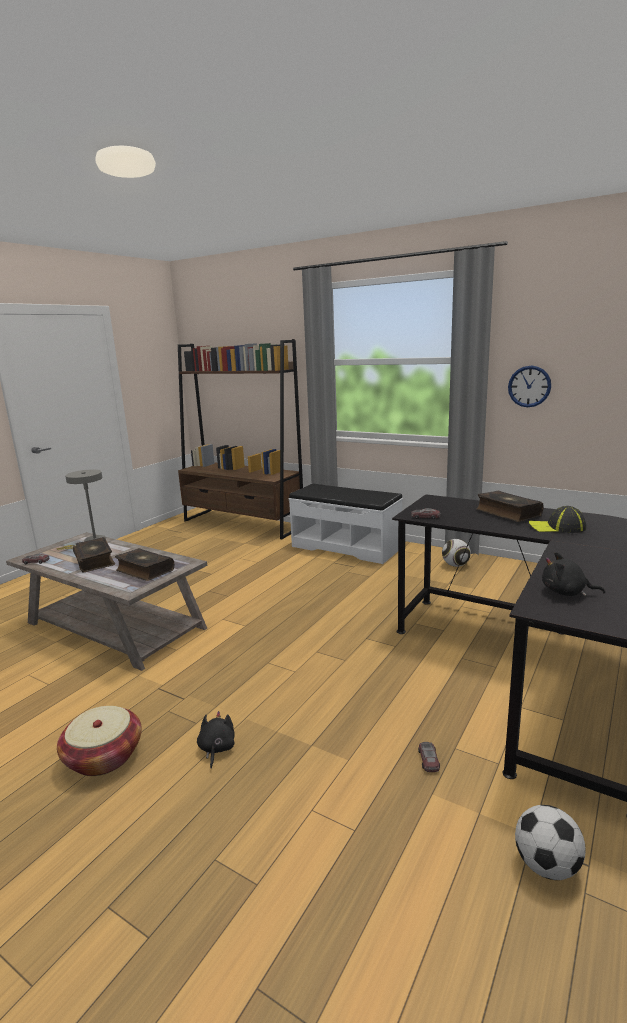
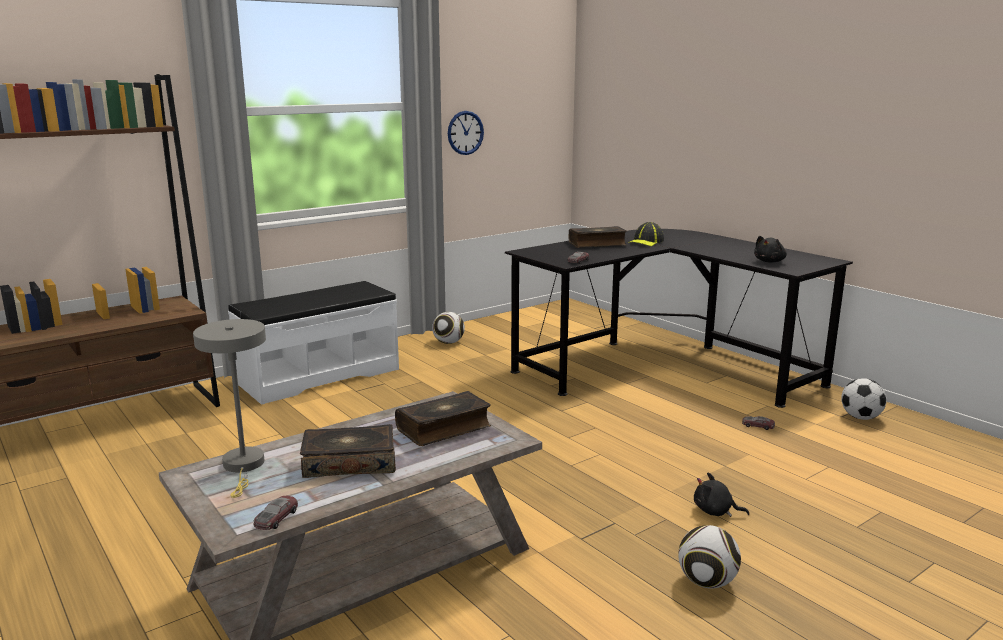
camera: 70 degrees left, 0 degrees up
basket [57,706,142,776] -> football [678,525,741,589]

